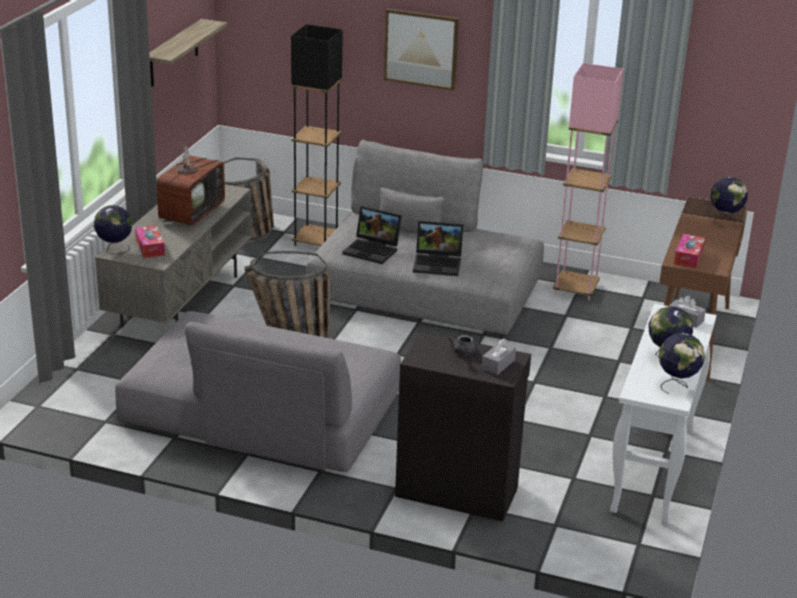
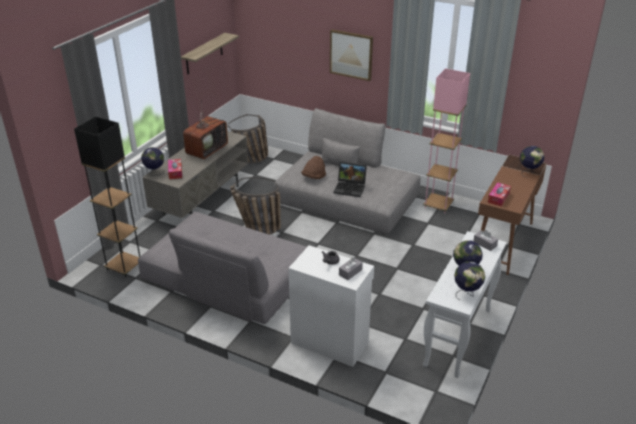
camera: 10 degrees right, 5 degrees up
black floor lamp [291,24,343,246] -> black floor lamp moved to [74,117,140,277]
laptop [342,206,402,264] -> brown hat [301,156,326,179]
black cabinet [395,332,531,522] -> white cabinet [288,245,374,367]

